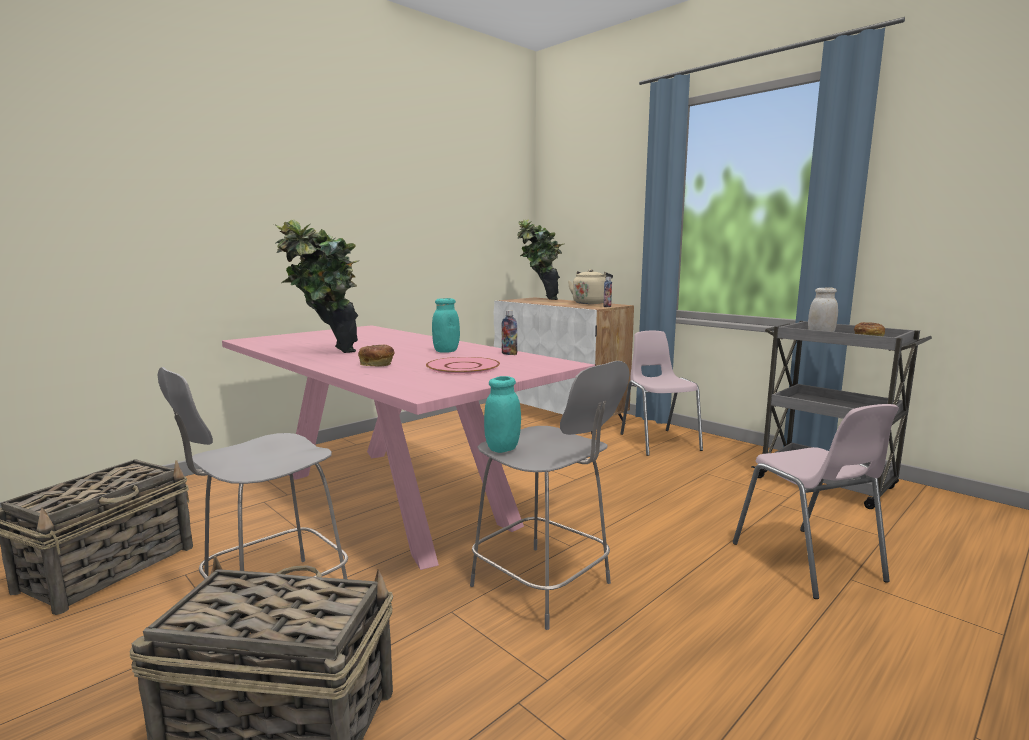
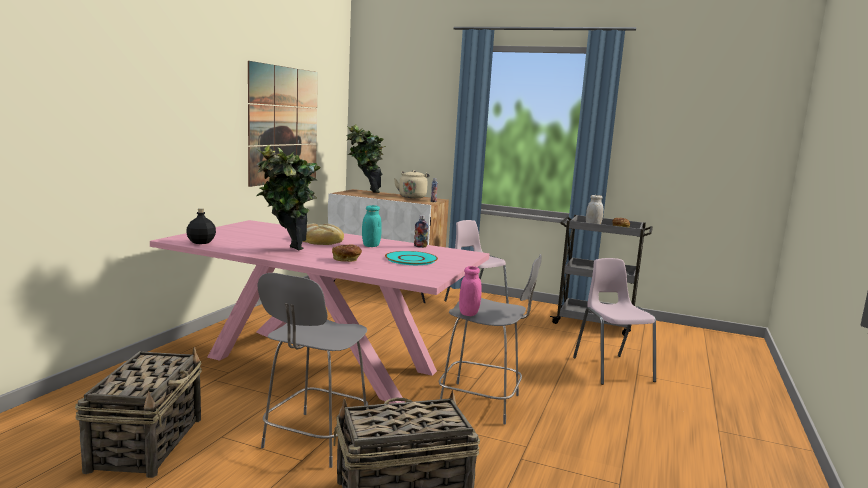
camera: 25 degrees left, 0 degrees up
pink plate [426,357,500,374] -> turquoise plate [385,251,438,265]
turquoise jar [484,376,521,453] -> pink jar [459,266,482,316]
pink chair [733,404,899,599] -> pink chair turned 150 degrees counterclockwise [573,258,656,385]
none -> black bottle [186,208,216,244]
none -> picture [248,61,318,187]
none -> bread [302,223,344,245]

